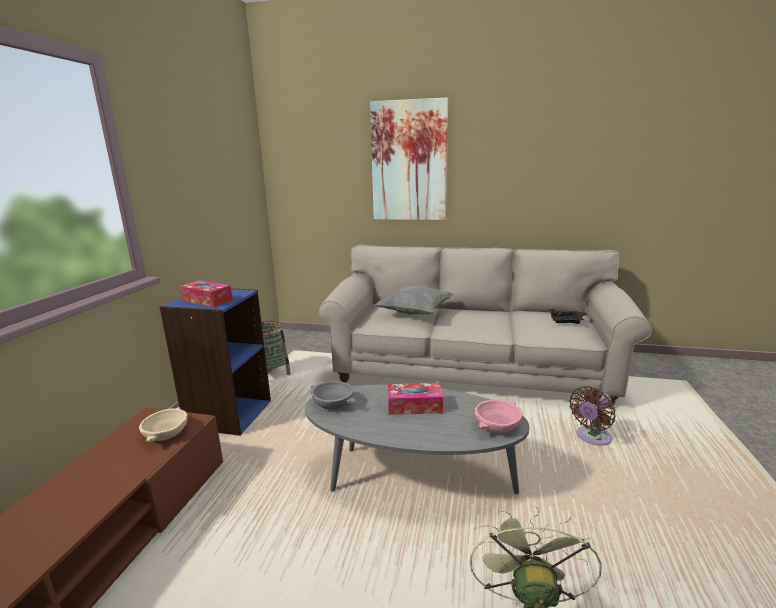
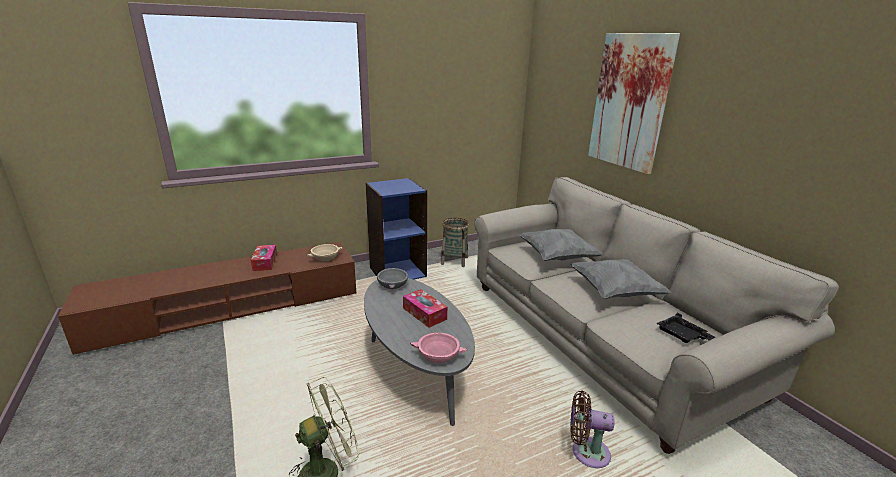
camera: 50 degrees right, 5 degrees up
tissue box [180,280,233,307] -> tissue box moved to [251,245,277,271]
none -> grey pillow [570,259,671,299]

